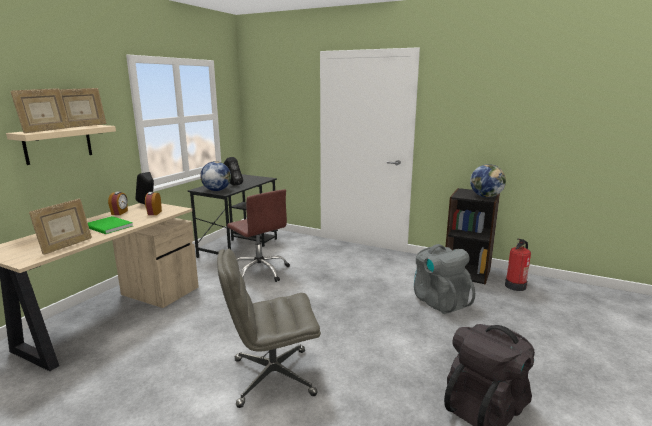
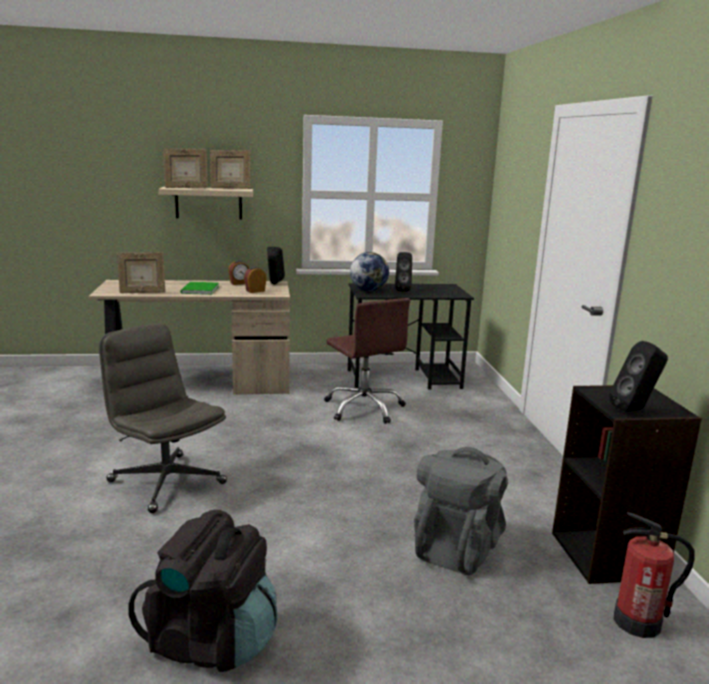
camera: 55 degrees right, 0 degrees up
brown office chair [227,189,290,282] -> brown office chair turned 45 degrees counterclockwise [324,298,410,424]
globe [470,164,506,198] -> black speaker [609,341,668,412]

